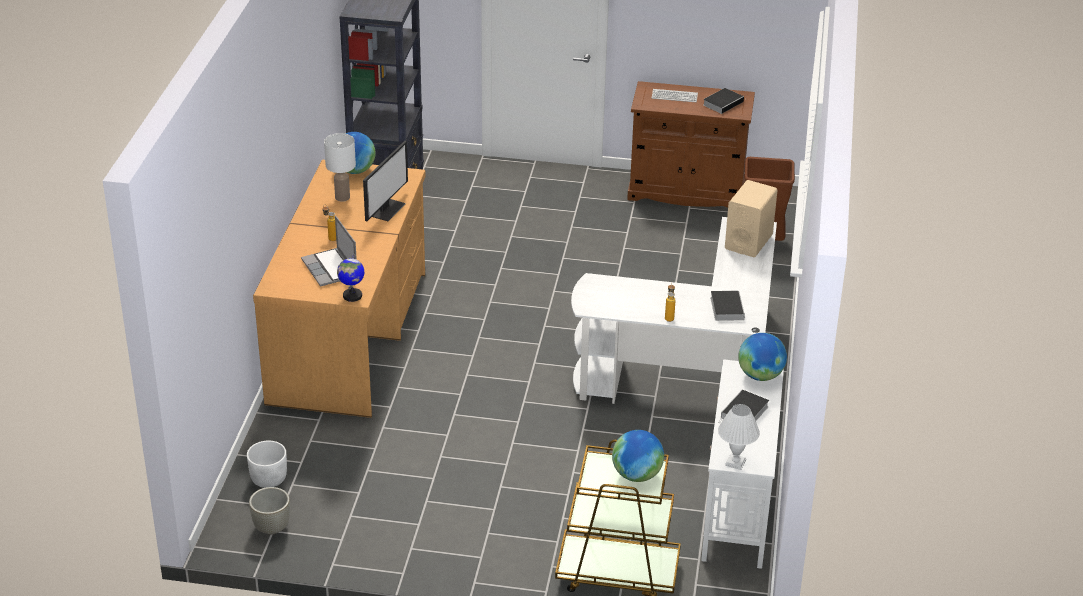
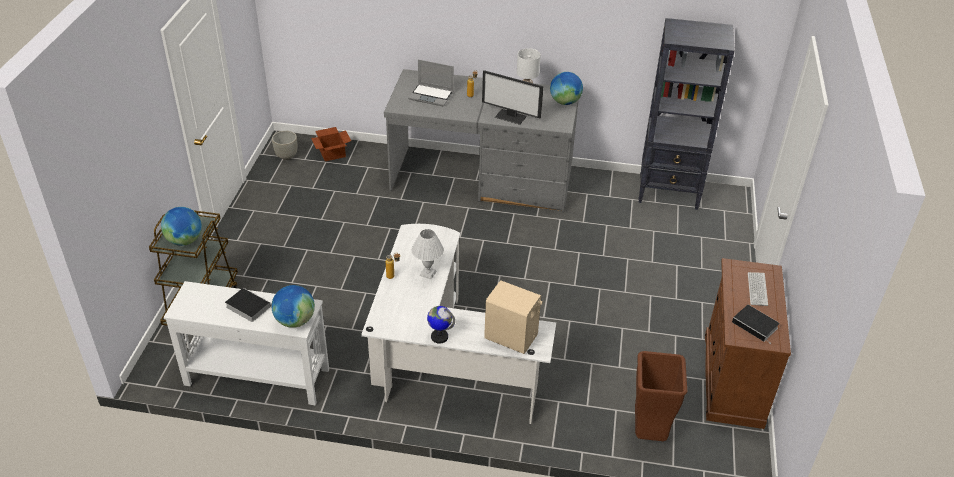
camera: 90 degrees right, 5 degrees up
white planter [247,441,287,488] -> cardboard box [311,127,351,161]
brown desk [253,160,426,418] -> grey desk [384,69,579,213]
laptop [301,215,357,287] -> laptop turned 135 degrees counterclockwise [408,60,454,106]
globe [337,254,364,302] -> globe moved to [427,306,455,344]
book [710,291,745,321] -> none
white table lamp [718,404,760,470] -> white table lamp moved to [412,229,444,279]

